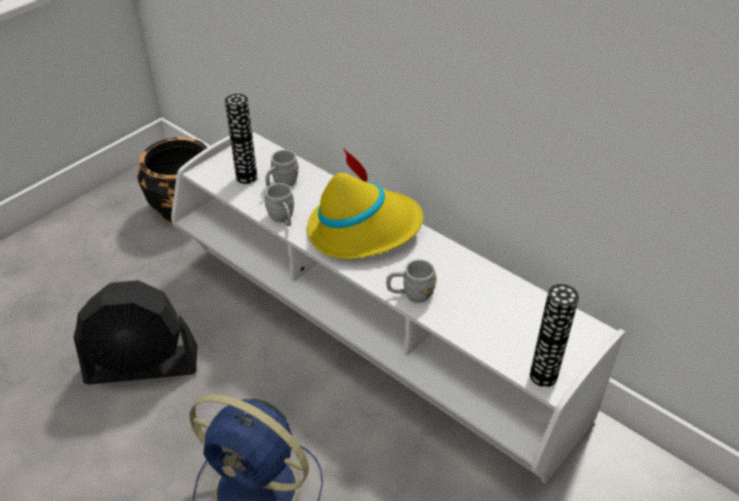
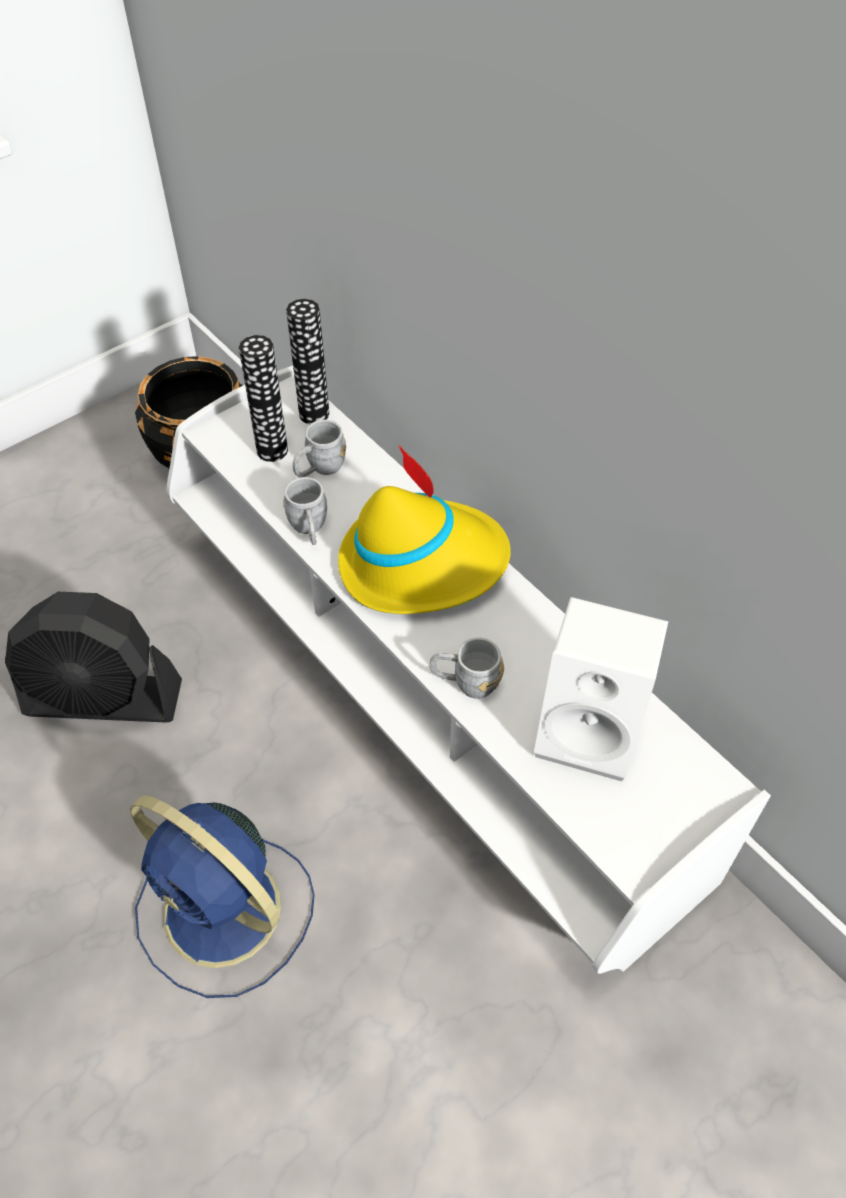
camera: 10 degrees right, 10 degrees up
vase [530,284,579,387] -> vase moved to [286,299,329,424]
none -> white speaker [534,597,668,781]

